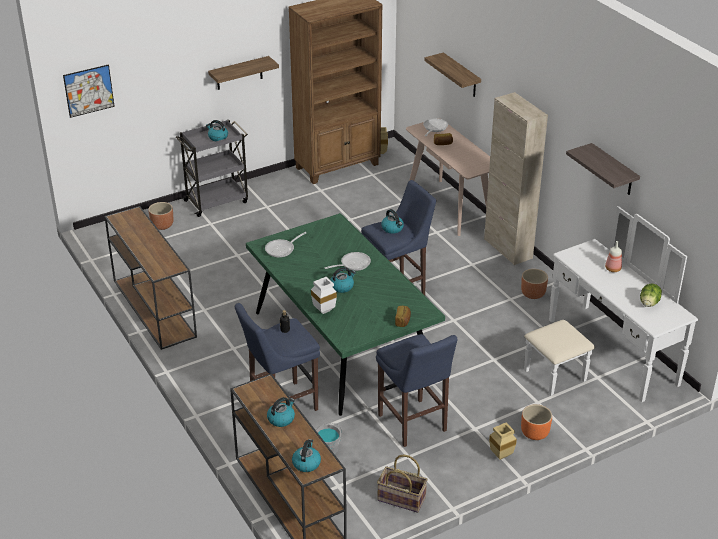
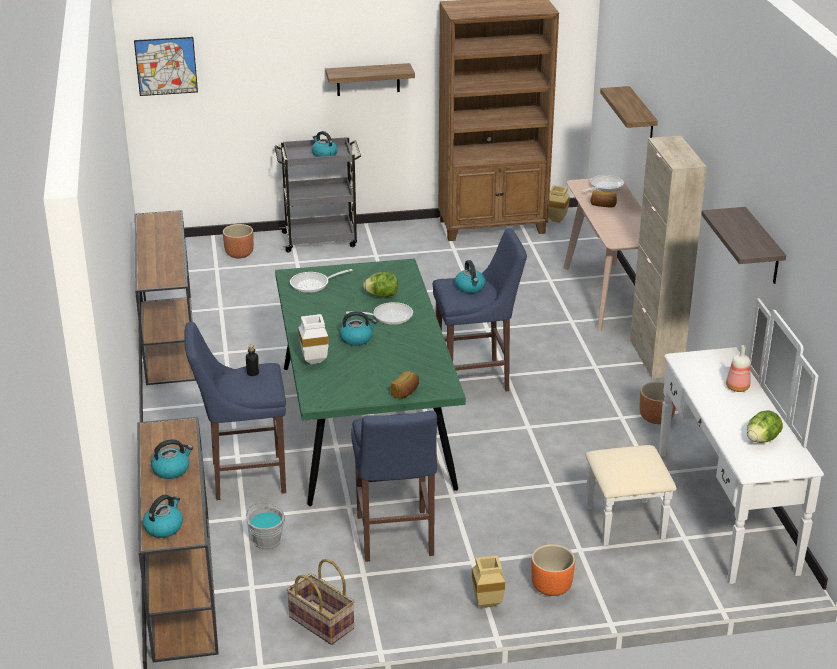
camera: 20 degrees right, 5 degrees down
none -> lettuce [363,272,398,297]

